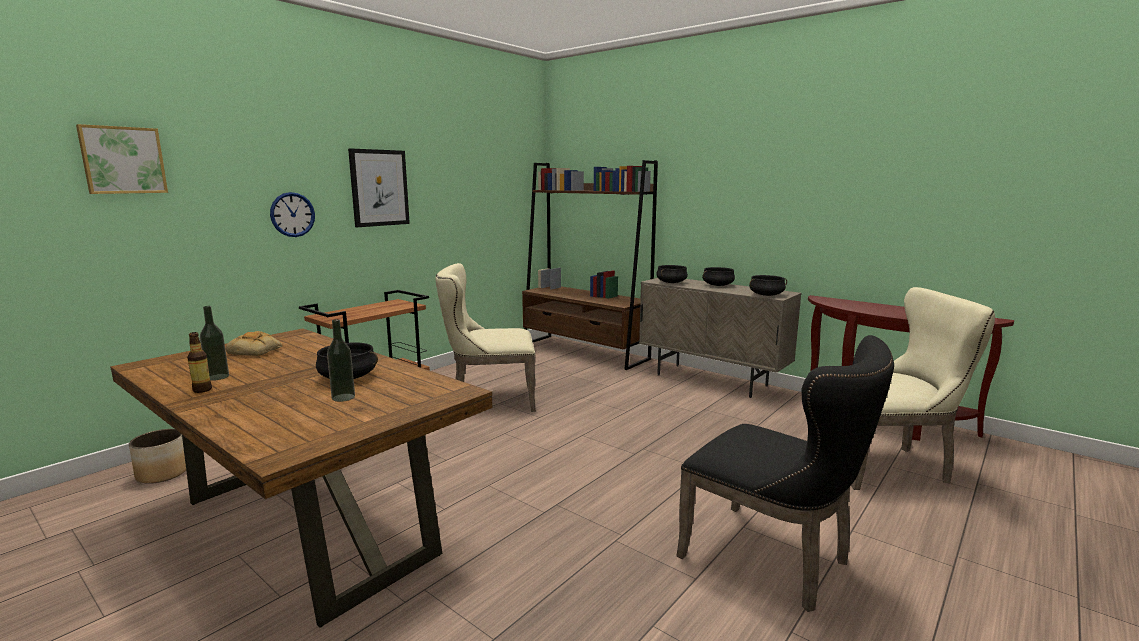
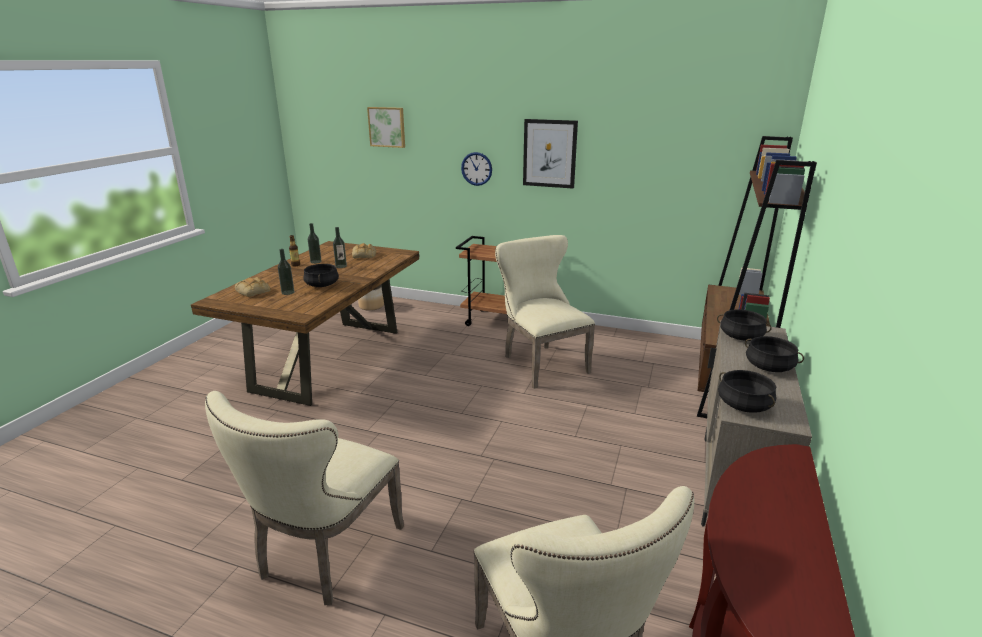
camera: 70 degrees right, 10 degrees up
black chair [677,335,894,612] -> beige chair [205,391,404,605]
none -> bread [235,277,271,297]
none -> bottle [333,227,347,268]

